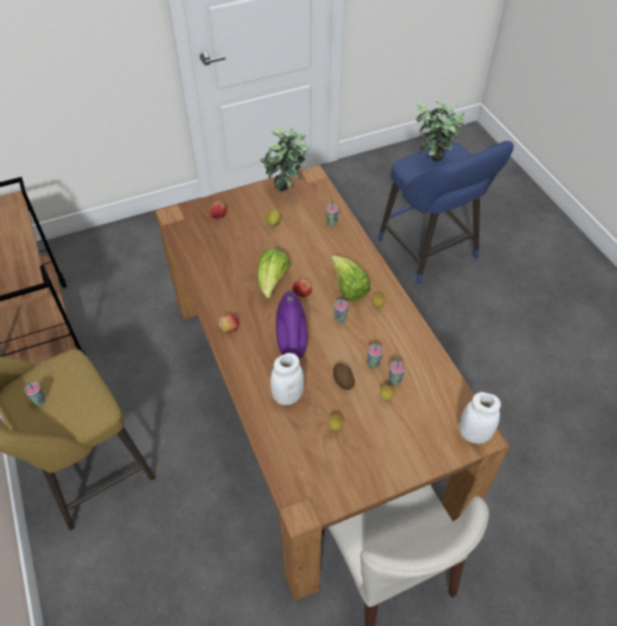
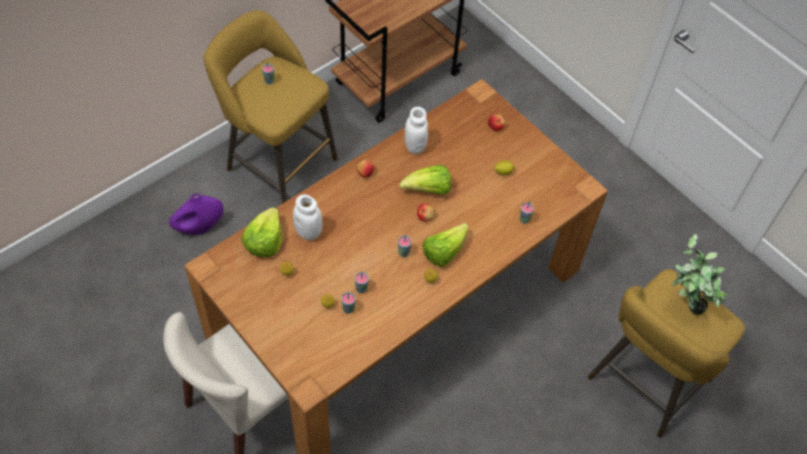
camera: 70 degrees right, 5 degrees up
potted plant [260,128,310,191] -> none
purple vase [276,291,307,360] -> purple vase moved to [169,193,223,235]
potato [333,364,355,390] -> none
blue stool [378,141,514,285] -> yellow stool [588,269,745,438]
white jar [459,392,501,444] -> white jar moved to [405,107,428,154]
none -> lettuce [242,207,282,258]

